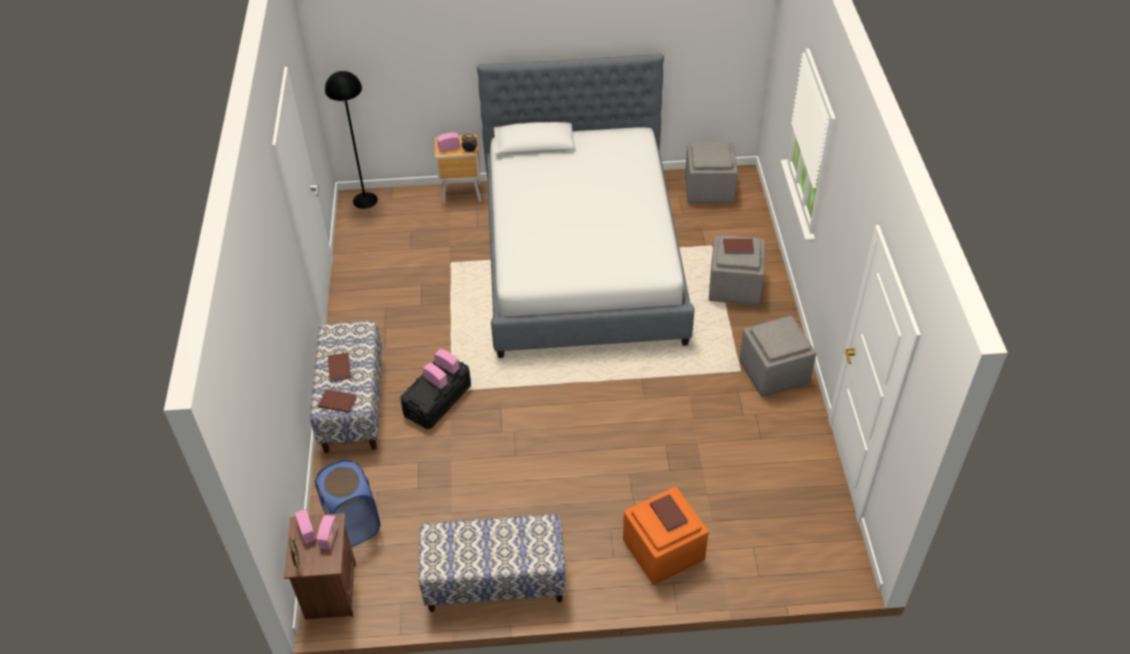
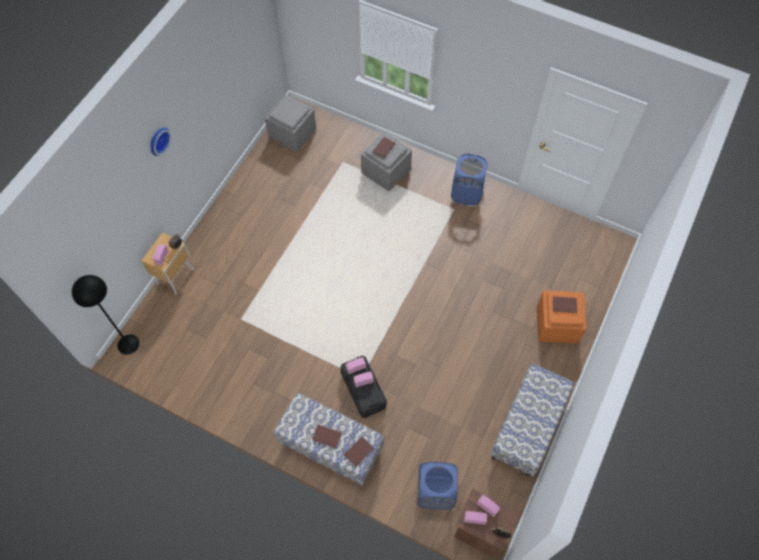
camera: 60 degrees left, 15 degrees up
bed [477,53,694,358] -> none
grey ottoman [739,316,816,397] -> blue laundry basket [451,154,488,206]
none -> wall clock [150,128,171,156]

